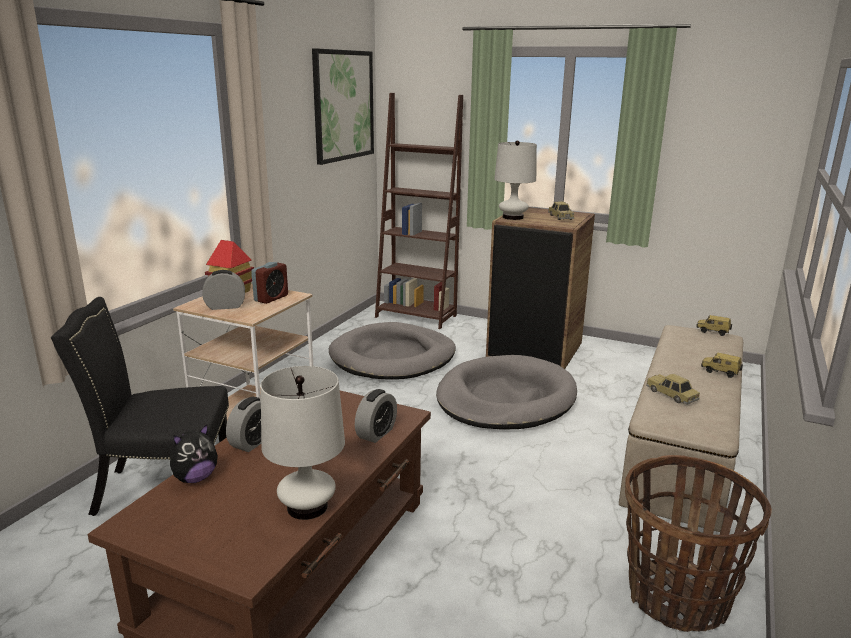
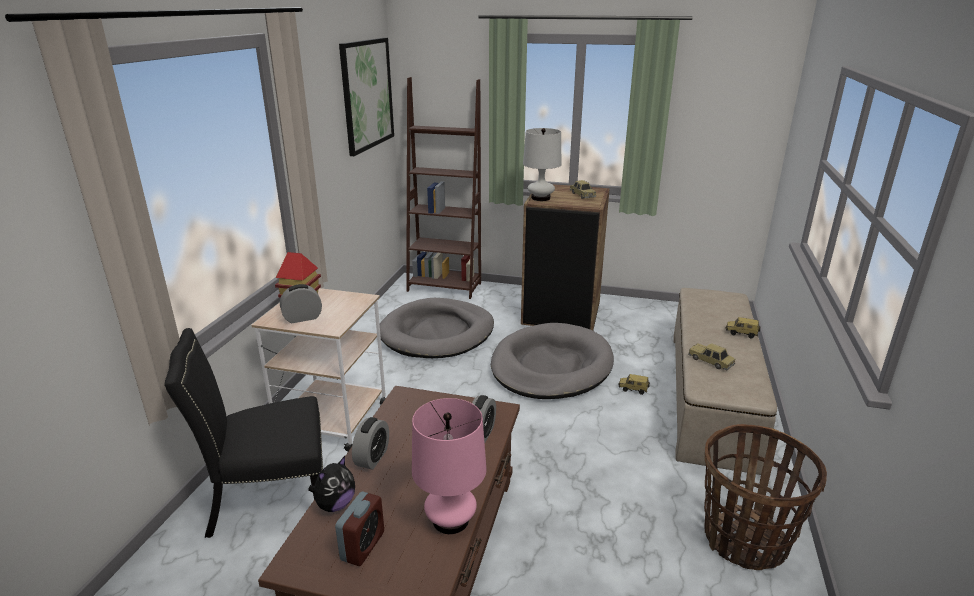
camera: 10 degrees left, 5 degrees up
alarm clock [251,262,288,304] -> alarm clock moved to [335,491,384,566]
white table lamp [261,366,345,520] -> pink table lamp [412,398,487,534]
toy car [696,315,732,336] -> toy car moved to [618,374,650,395]

